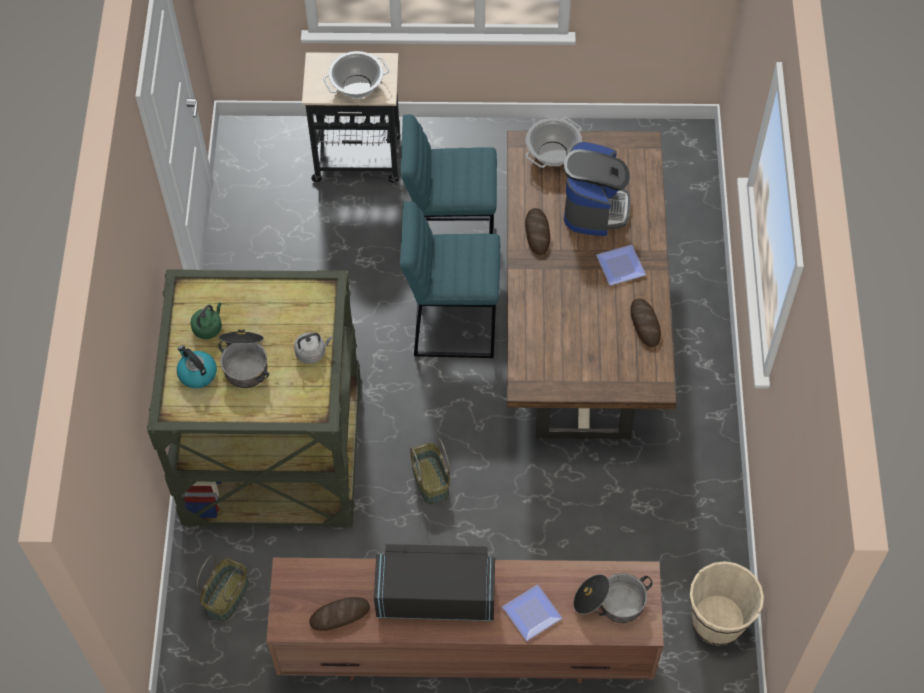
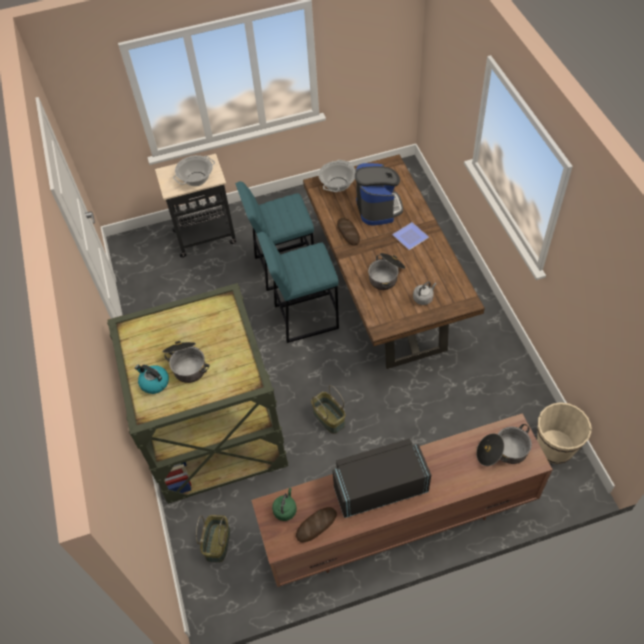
camera: 15 degrees left, 5 degrees down
green kettle [191,302,222,339] -> green kettle moved to [272,488,297,521]
grey kettle [294,332,333,364] -> grey kettle moved to [413,282,437,305]
plate [502,585,562,641] -> none
bread [630,298,661,347] -> none
none -> cooking pot [368,253,405,290]

